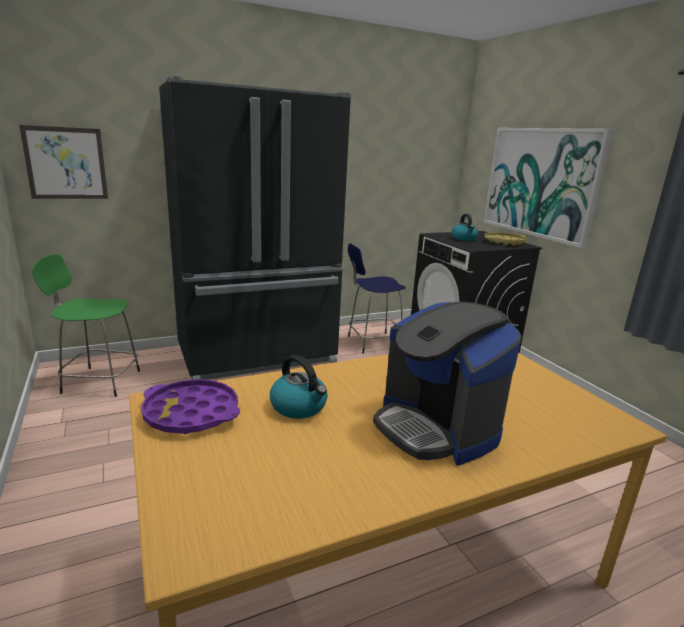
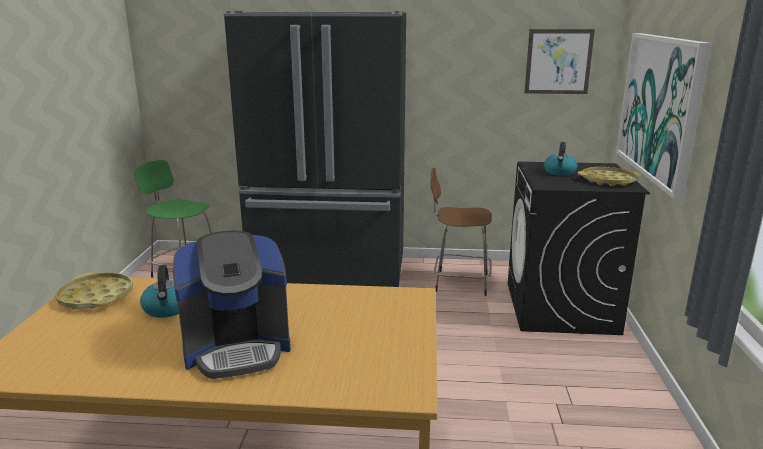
camera: 30 degrees right, 0 degrees up
picture [19,125,108,199] -> picture moved to [524,29,595,94]
purple tray [141,379,240,434] -> yellow tray [55,272,133,309]
blue stool [348,243,406,354] -> brown stool [431,168,492,296]
coffee machine [373,302,521,466] -> coffee machine turned 105 degrees counterclockwise [173,230,291,379]

